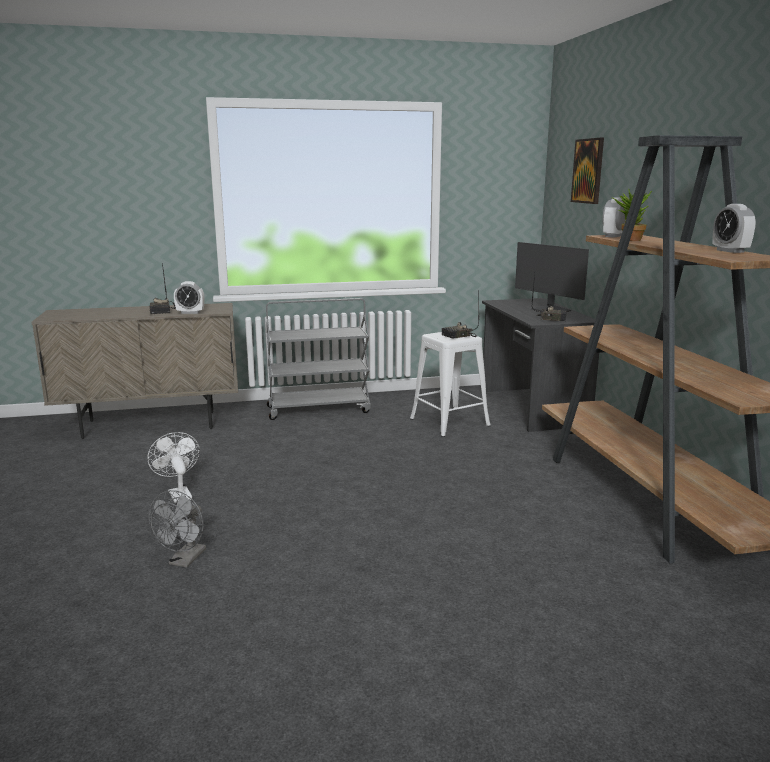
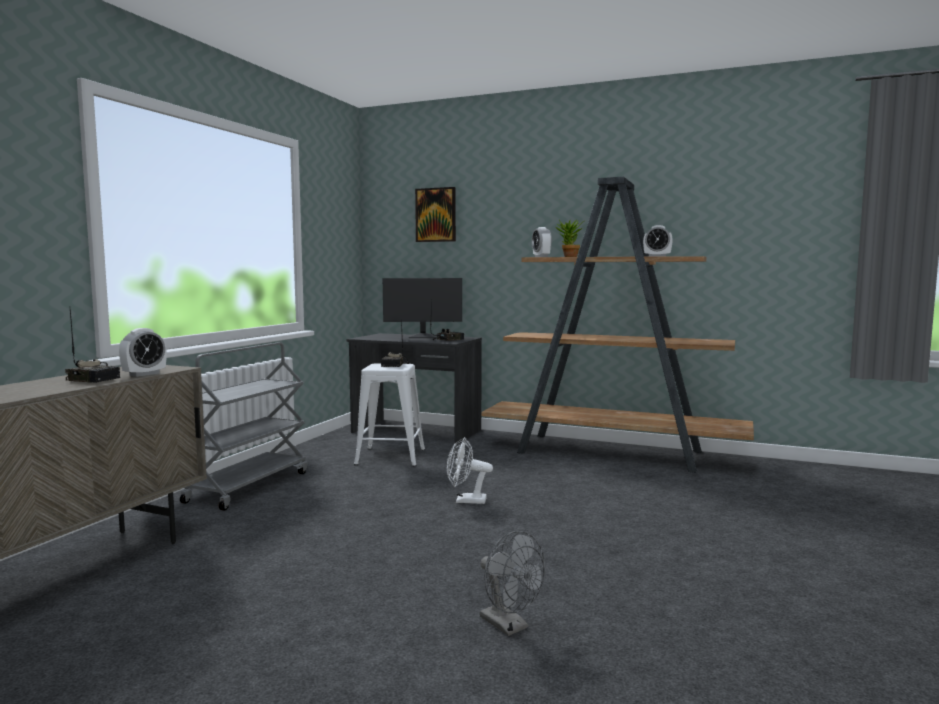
camera: 55 degrees left, 10 degrees down
white fan [147,432,200,503] -> white fan moved to [447,437,493,504]

